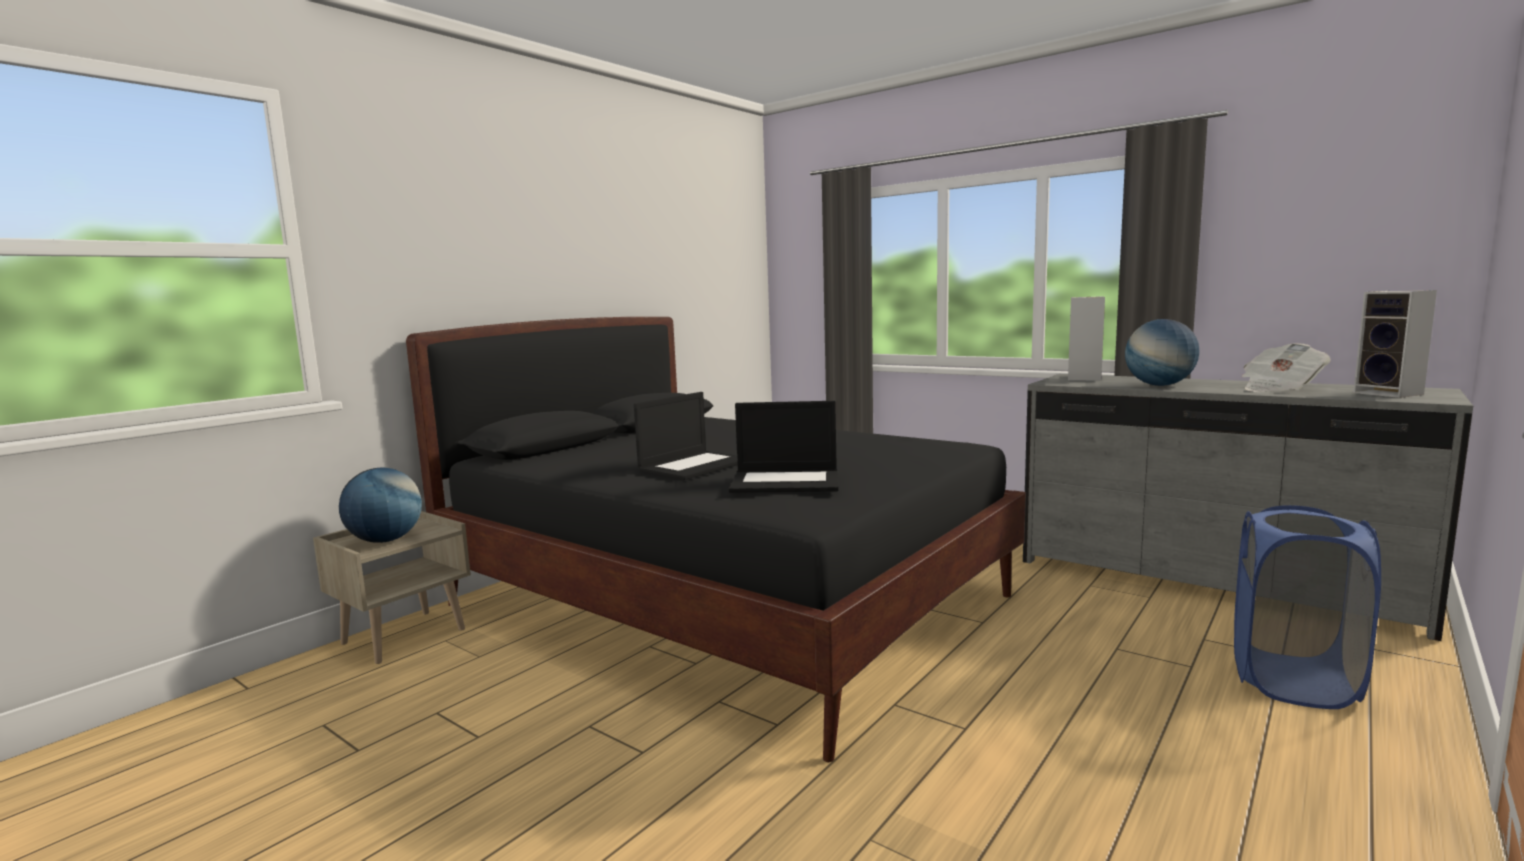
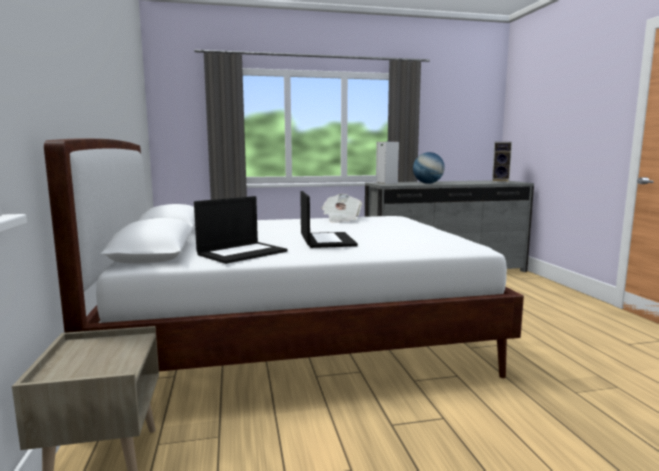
camera: 50 degrees left, 0 degrees up
globe [339,468,422,543] -> none
black bed [406,317,1026,762] -> white bed [44,139,524,378]
laptop [728,401,839,493] -> laptop moved to [194,196,287,264]
blue laundry basket [1234,505,1381,709] -> none
newspaper [1242,343,1331,392] -> newspaper moved to [322,194,362,223]

